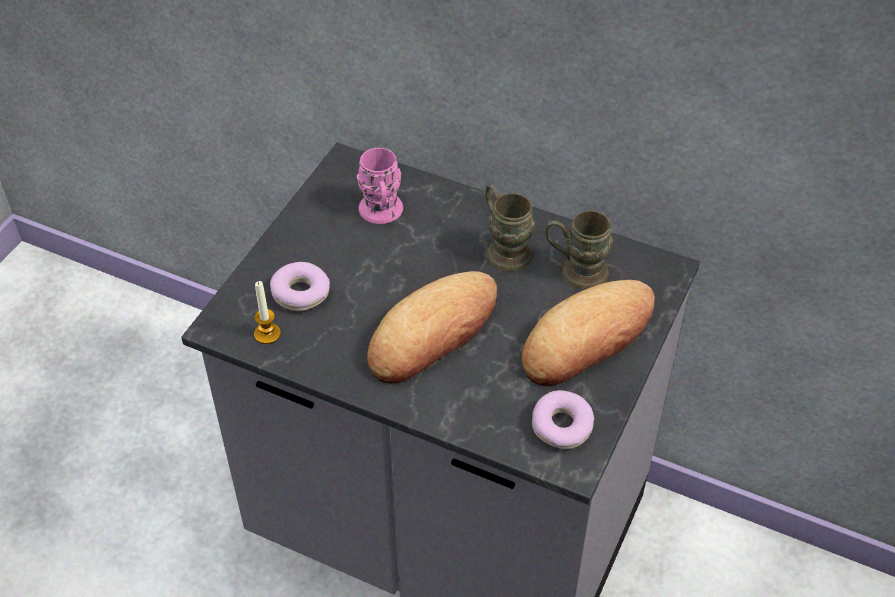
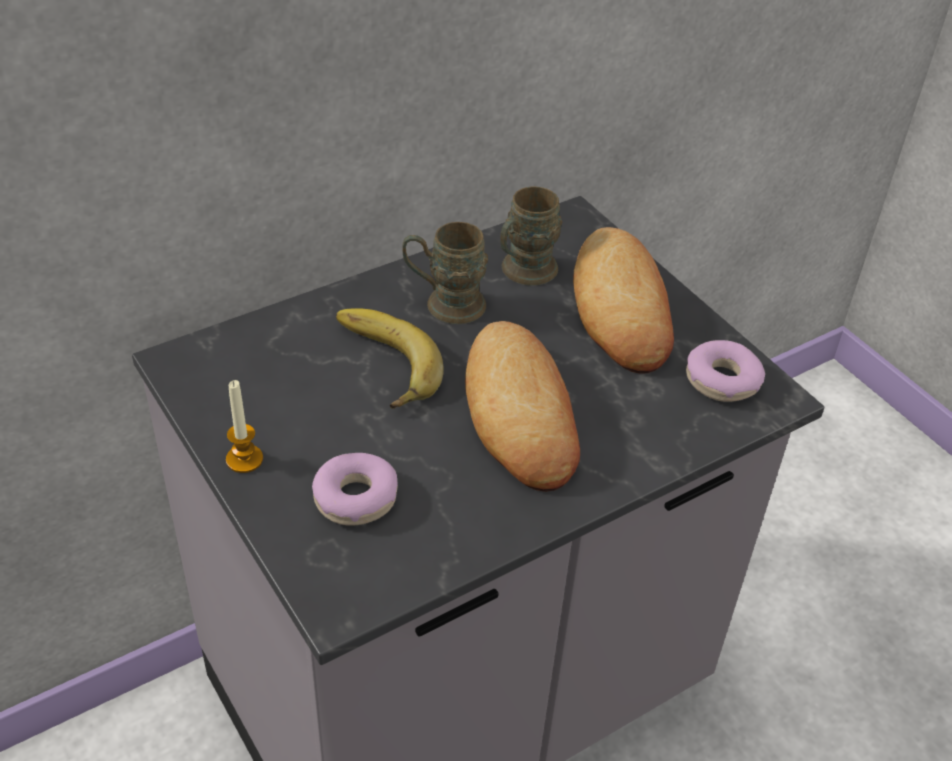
camera: 60 degrees left, 5 degrees down
candle [254,281,281,344] -> candle moved to [226,380,263,473]
pink mug [357,148,403,224] -> none
none -> banana [336,308,444,409]

